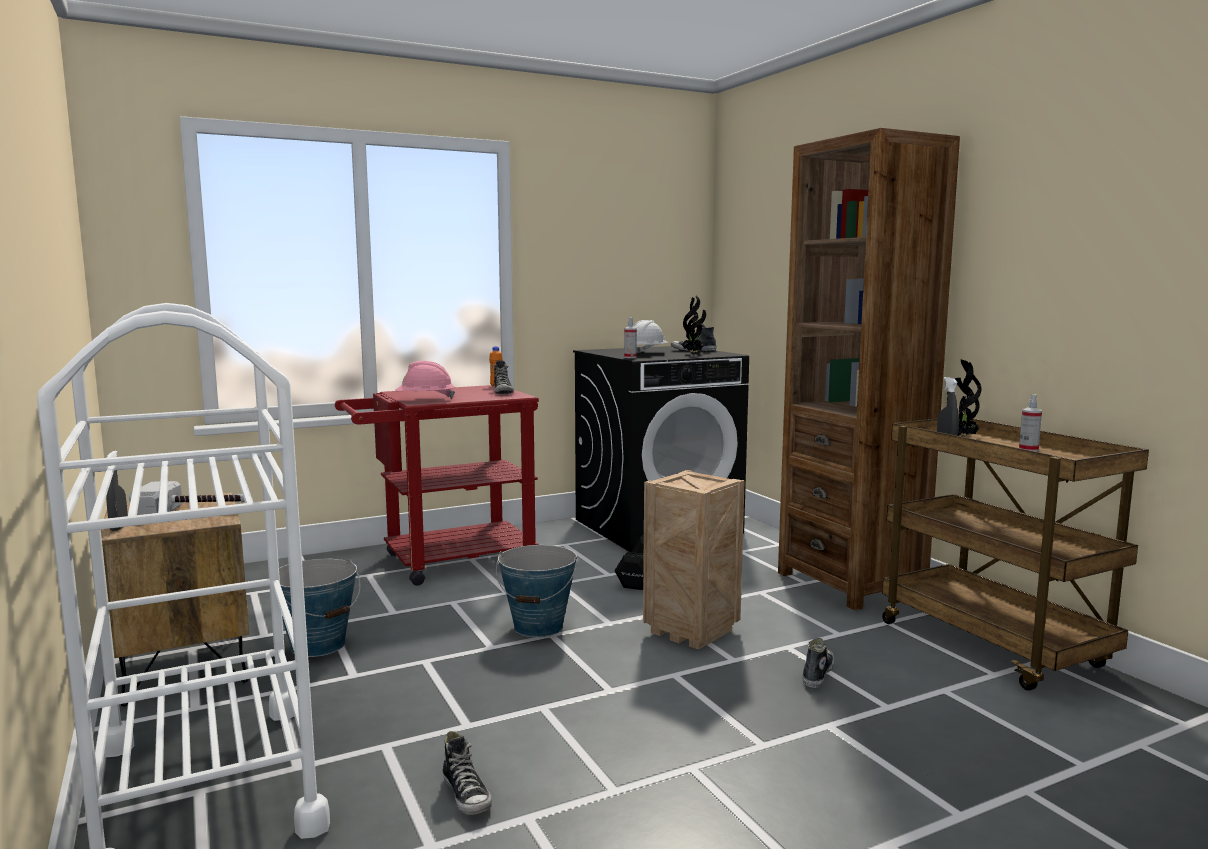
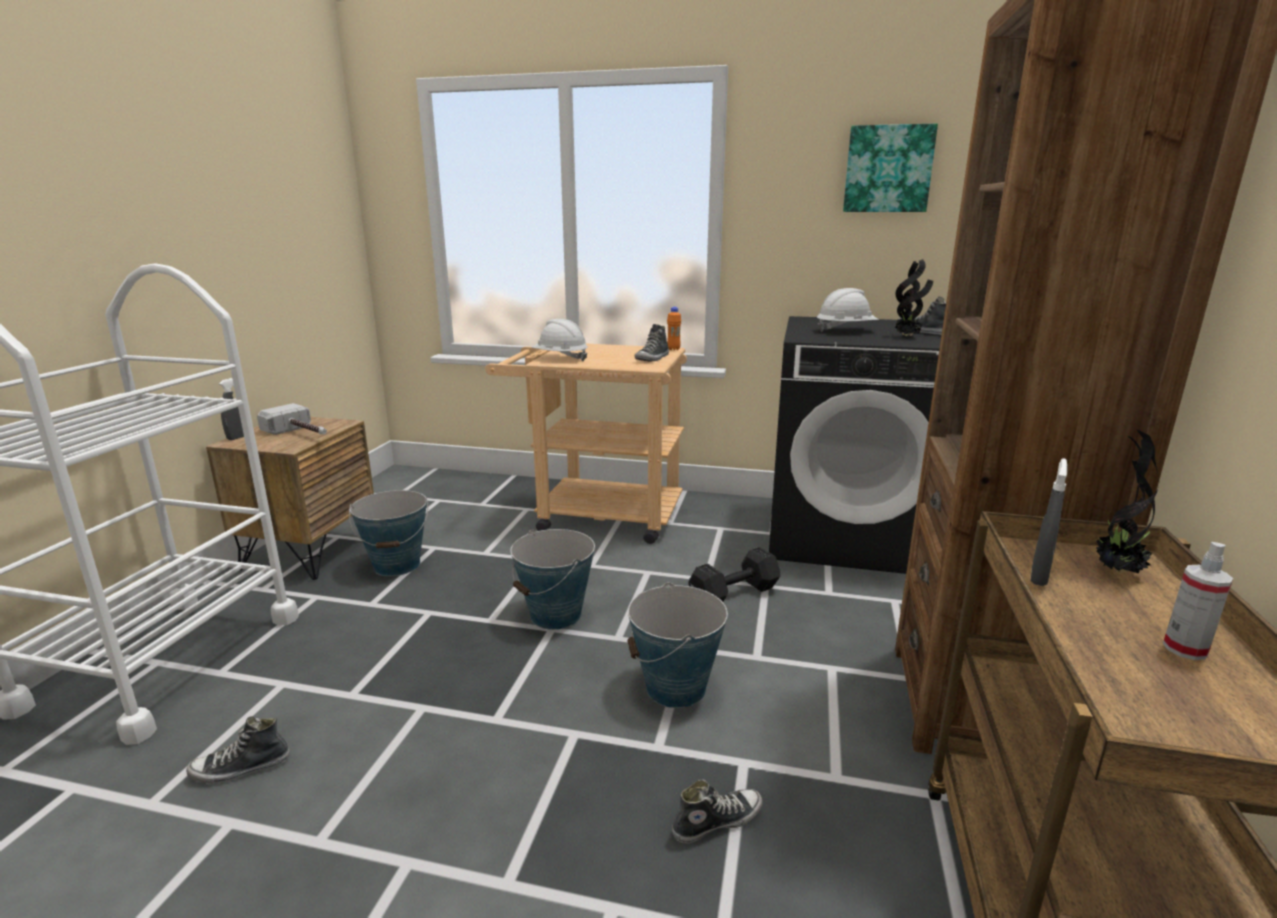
camera: 40 degrees right, 10 degrees up
red cart [335,385,539,586] -> beige cart [485,344,687,544]
pink hard hat [395,361,455,399] -> white hard hat [532,319,588,361]
shoe [443,731,492,815] -> shoe turned 60 degrees clockwise [186,716,290,783]
spray bottle [624,317,637,358] -> none
crate [643,470,745,650] -> bucket [627,582,728,708]
none -> picture [843,124,938,212]

